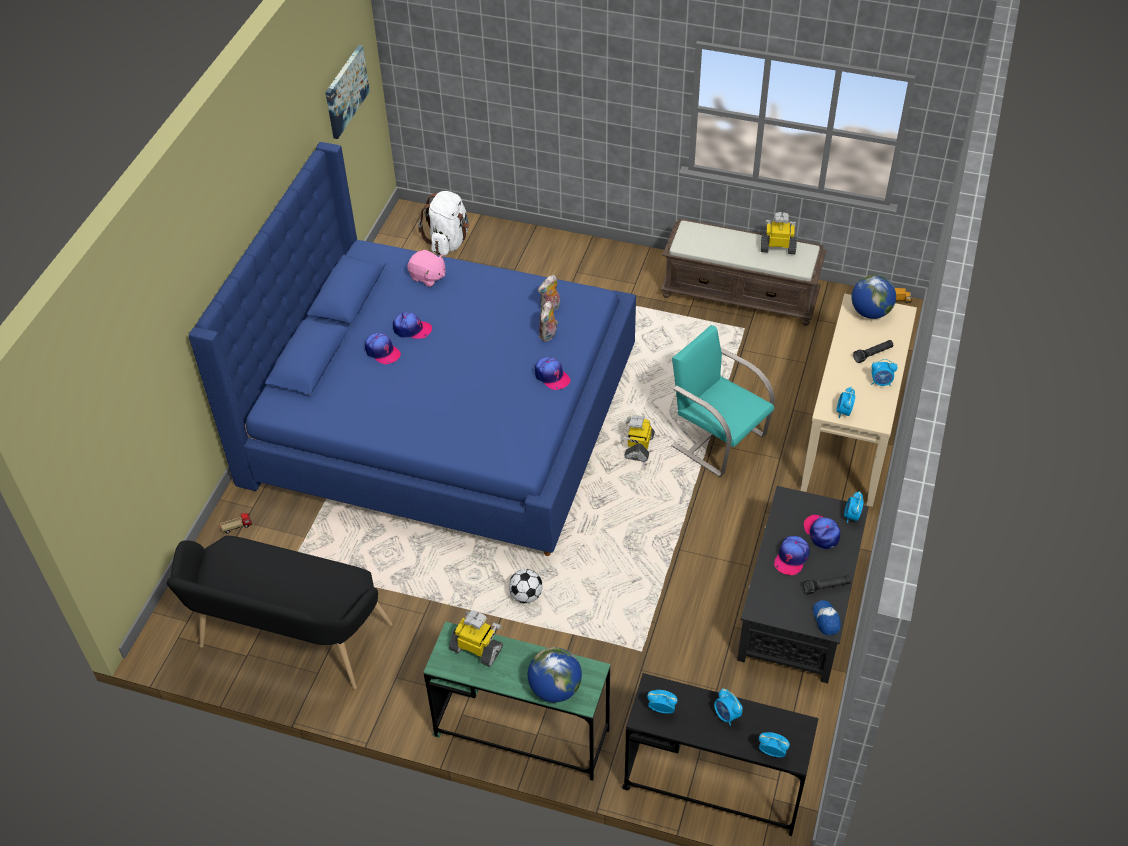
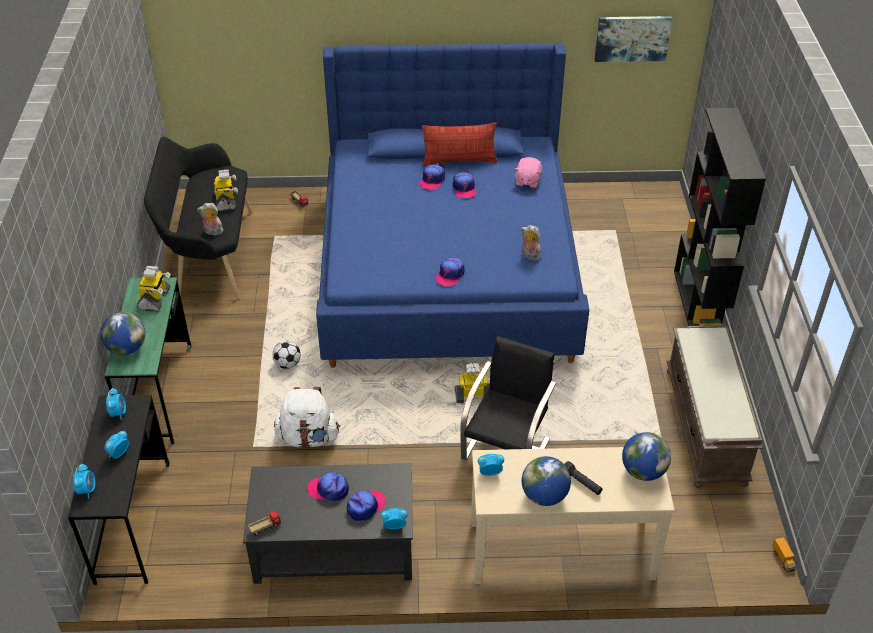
camera: 70 degrees right, 5 degrees down
white backpack [418,191,469,255] -> white backpack moved to [274,387,340,448]
plush toy [539,301,558,342] -> plush toy moved to [197,203,223,235]
turquoise chair [671,325,775,477] -> black chair [460,336,557,460]
toy robot [761,212,797,254] -> toy robot moved to [214,169,238,211]
black flashlight [804,575,851,594] -> none
cap [813,600,841,636] -> toy truck [248,511,281,536]
alarm clock [871,359,898,386] -> globe [522,456,571,506]
none -> pillow [422,123,498,166]
none -> black bookcase [674,108,766,326]

